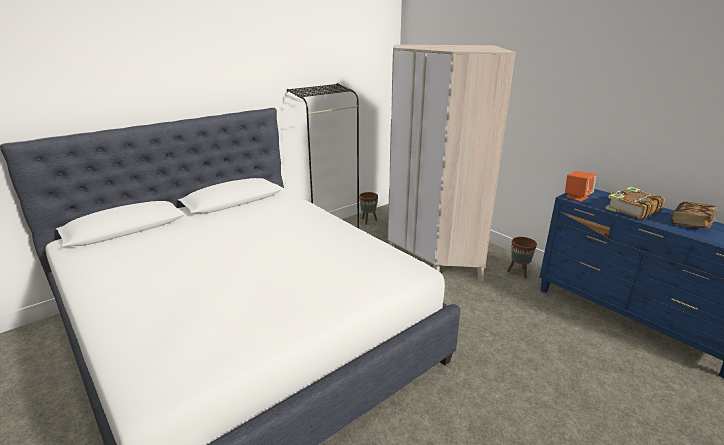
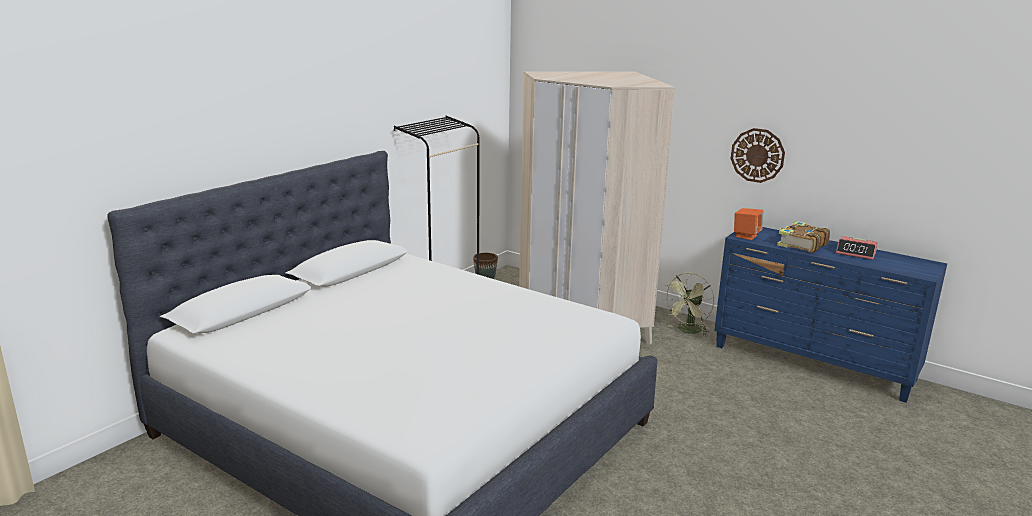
camera: 15 degrees left, 5 degrees down
brown planter [507,237,537,279] -> green fan [663,273,714,336]
book [671,202,717,228] -> alarm clock [836,236,878,260]
none -> wall clock [731,128,785,183]

